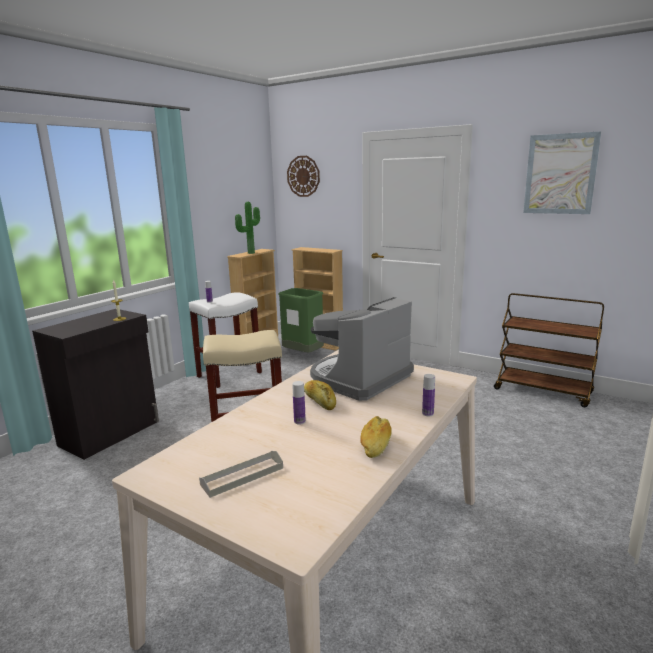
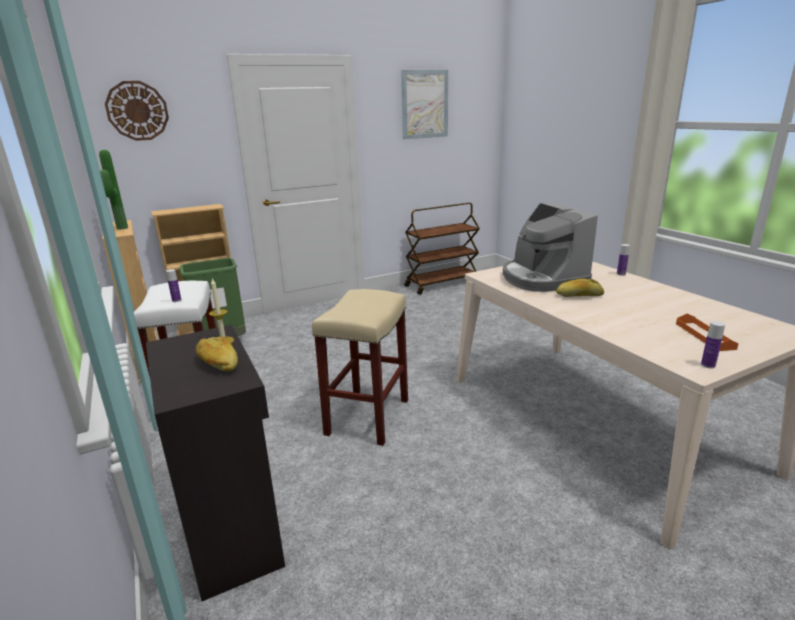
camera: 60 degrees left, 5 degrees up
grey tray [199,451,283,498] -> orange tray [676,314,739,351]
bottle [293,381,306,425] -> bottle moved to [701,321,725,368]
bread [360,416,392,458] -> bread moved to [196,337,238,371]

